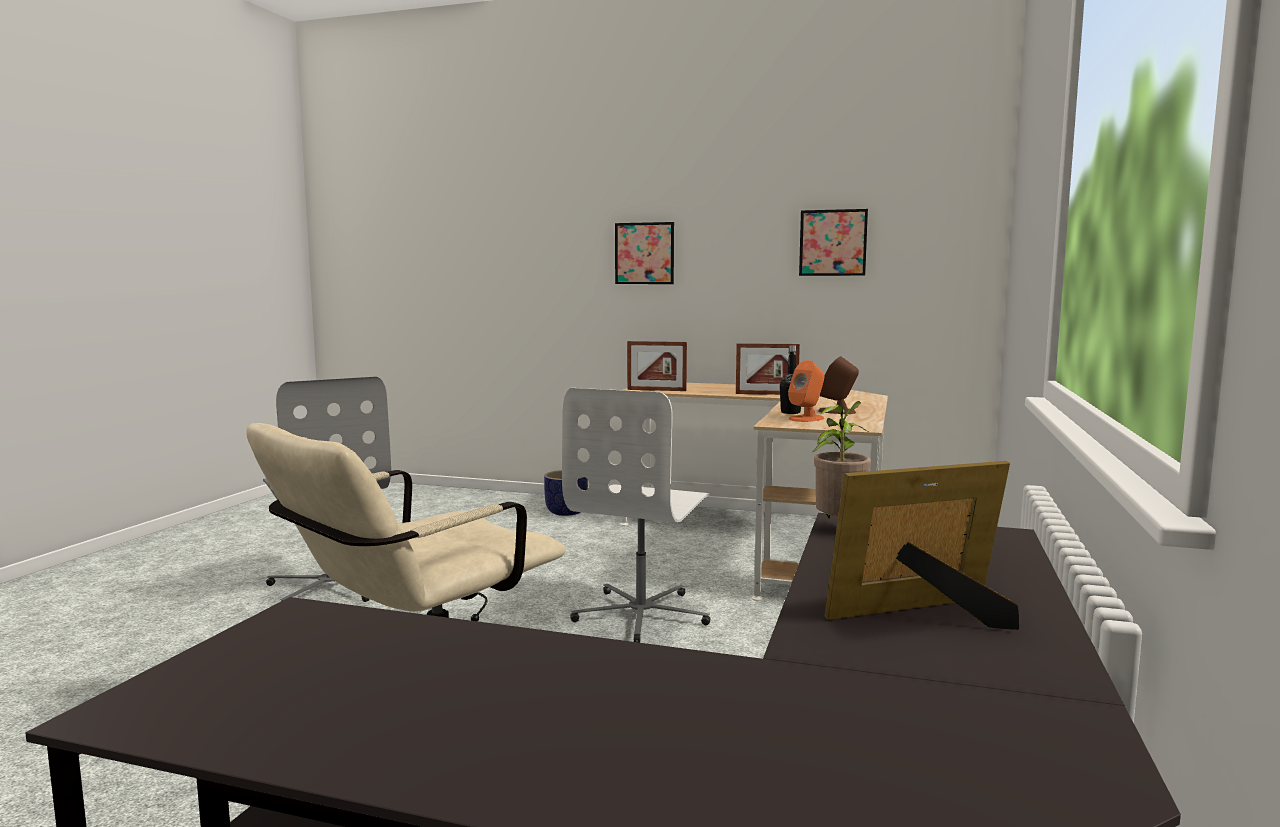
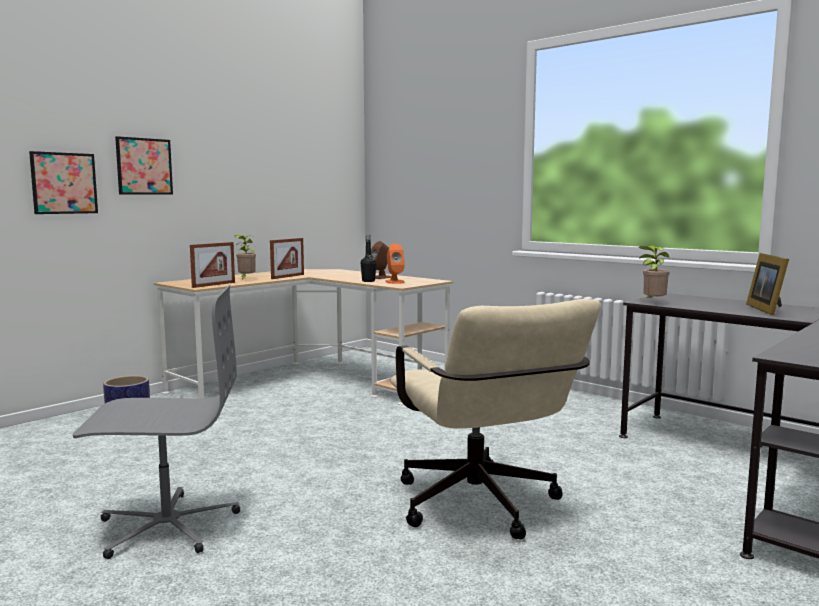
camera: 65 degrees left, 0 degrees up
white office chair [562,388,711,643] -> none
picture [799,209,868,276] -> picture moved to [29,151,98,214]
none -> potted plant [235,235,256,280]

